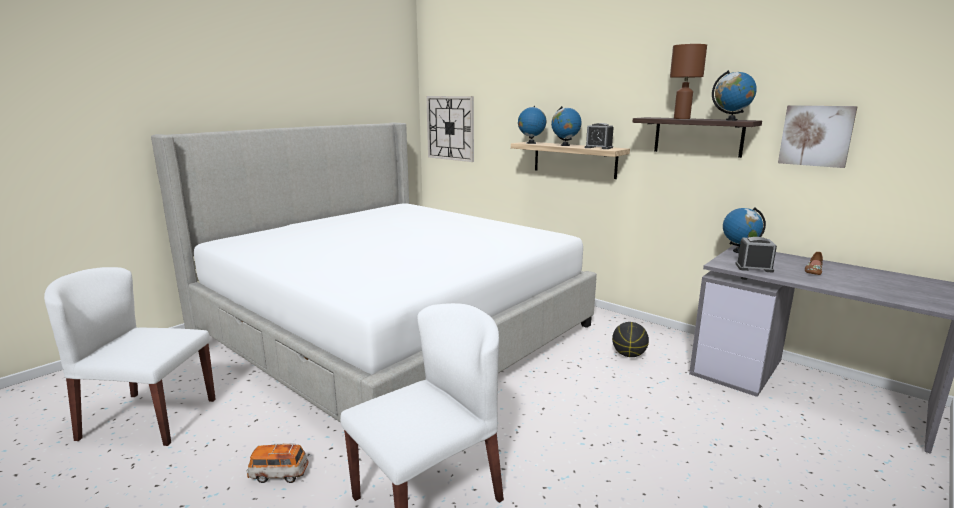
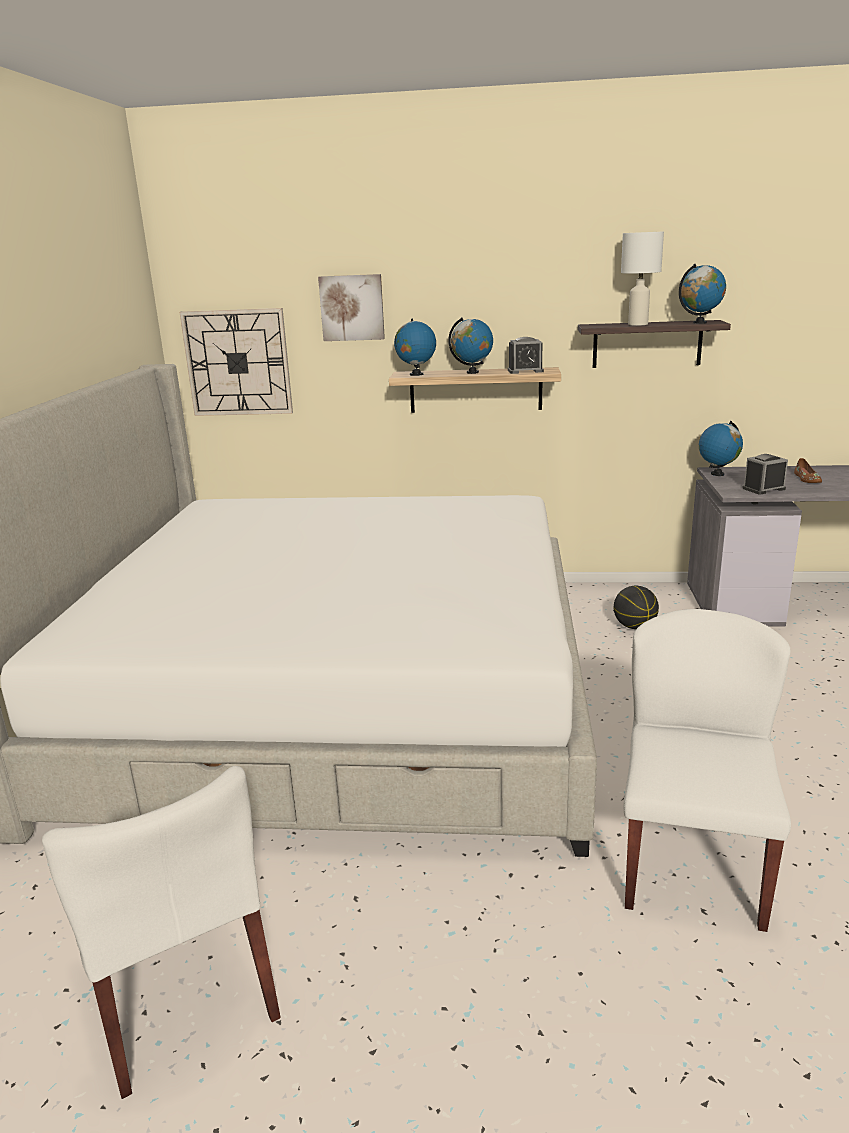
camera: 35 degrees left, 5 degrees up
white chair [44,267,216,446] -> white chair turned 90 degrees counterclockwise [42,766,281,1099]
toy car [246,443,309,483] -> none
brown table lamp [670,44,707,119] -> white table lamp [621,232,664,326]
picture [778,105,858,168] -> picture moved to [318,274,385,341]

